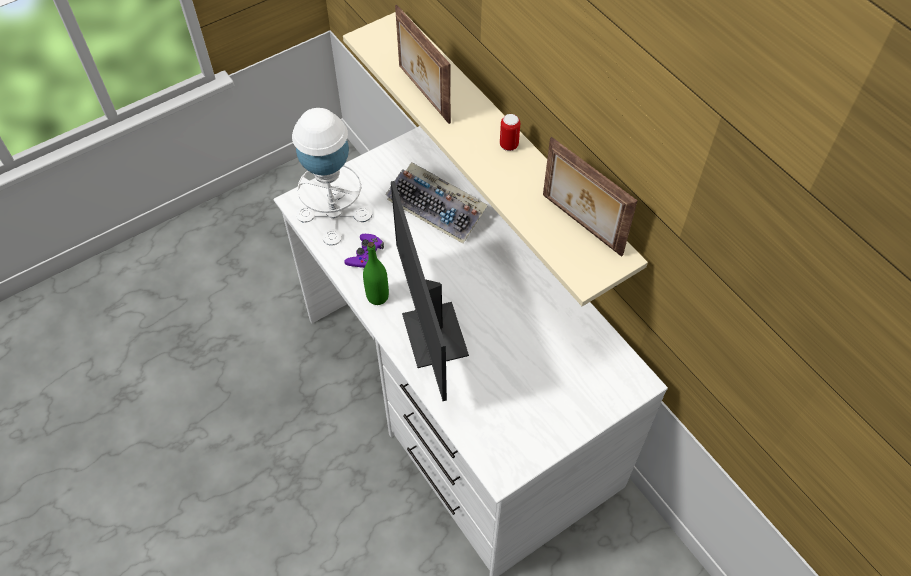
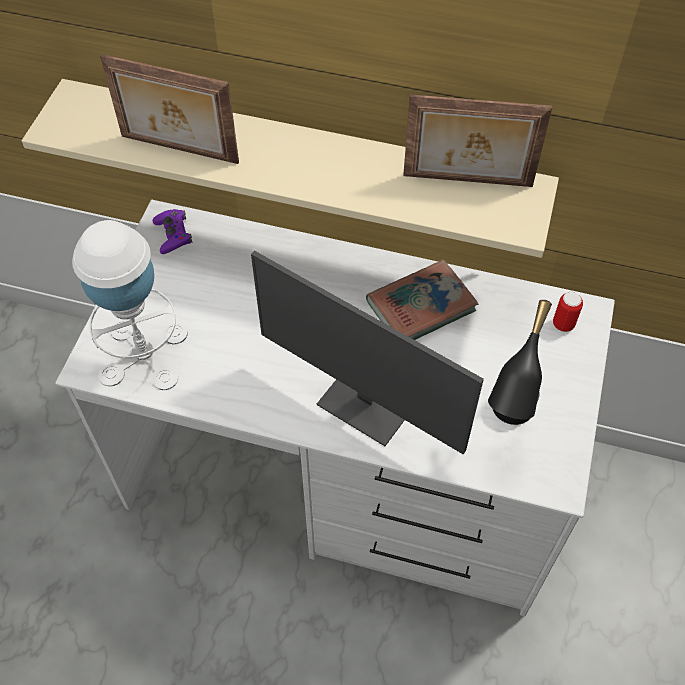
camera: 40 degrees left, 0 degrees up
purple game controller [344,234,384,268] -> purple game controller moved to [153,209,192,254]
green bottle [363,242,389,305] -> none
keyboard [385,162,488,244] -> none
can [500,114,520,151] -> can moved to [553,292,583,332]
none -> book [366,260,478,340]
none -> black table lamp [488,300,552,425]

